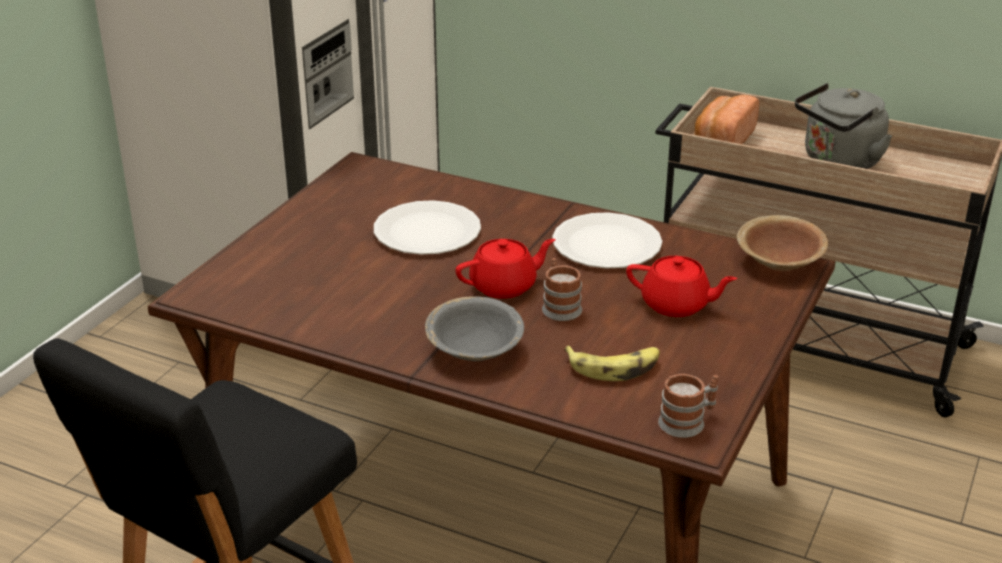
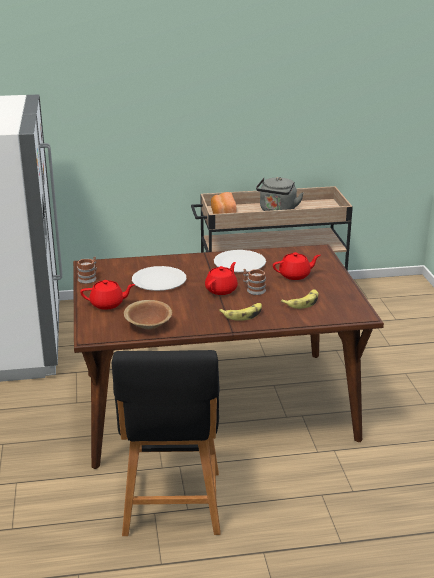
camera: 35 degrees left, 5 degrees down
grey bowl [425,296,524,361] -> banana [219,303,262,321]
mug [658,374,718,438] -> mug moved to [77,257,97,284]
brown bowl [737,215,828,271] -> brown bowl moved to [124,300,172,330]
none -> red teapot [80,280,135,310]

